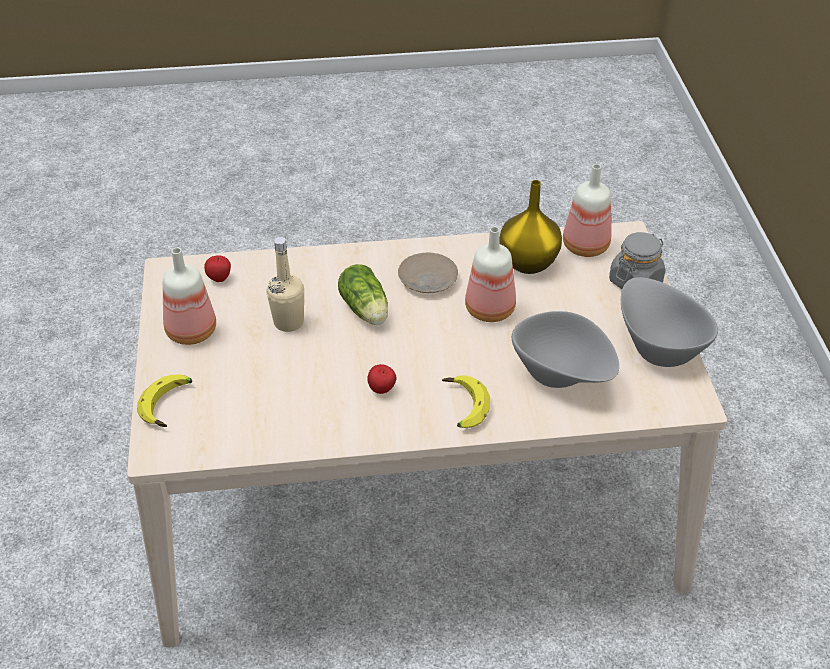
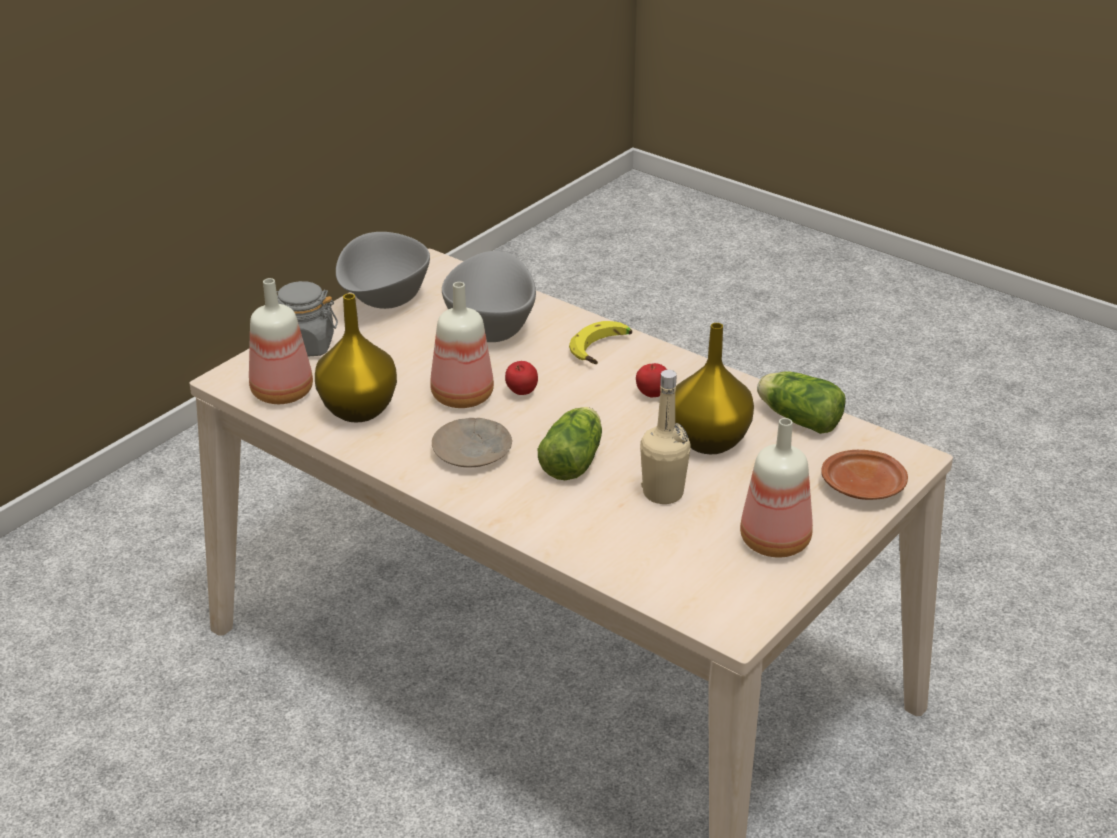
camera: 135 degrees left, 10 degrees down
banana [137,374,192,427] -> brown plate [821,450,908,500]
apple [204,255,231,282] -> apple moved to [505,361,538,395]
none -> yellow vase [675,323,754,454]
none -> lettuce [757,371,846,434]

